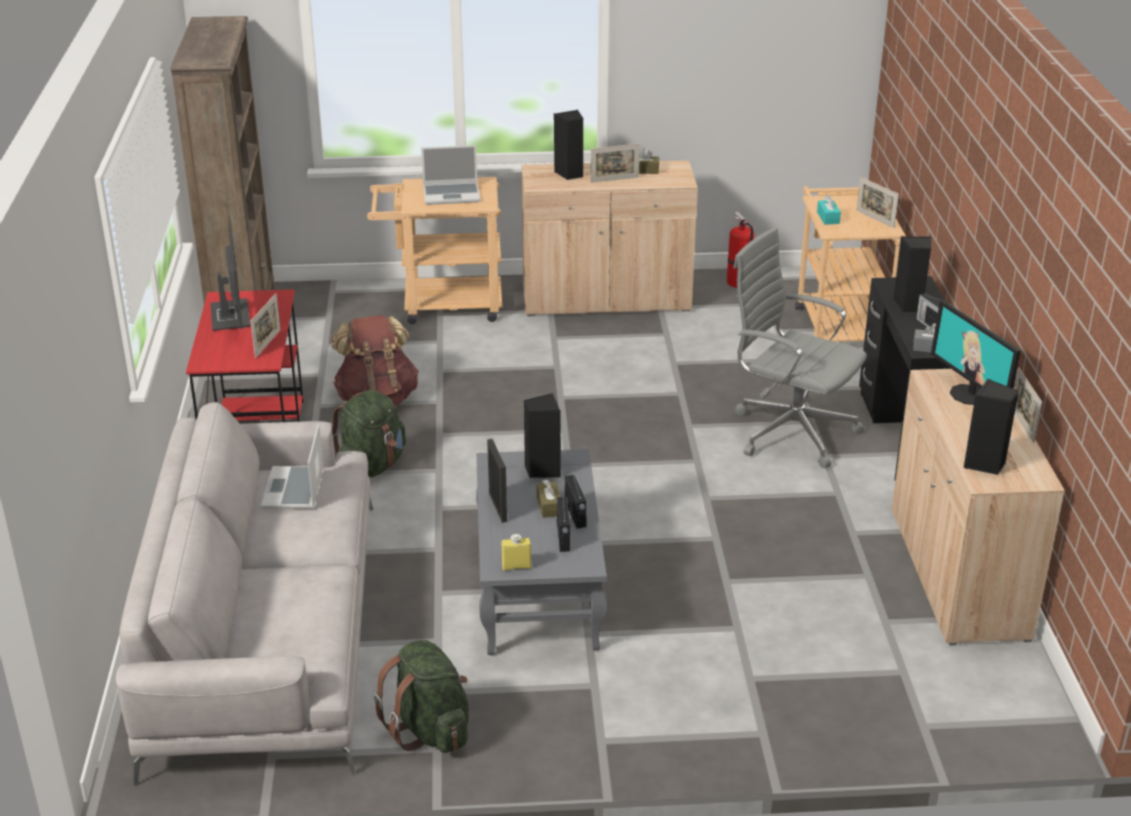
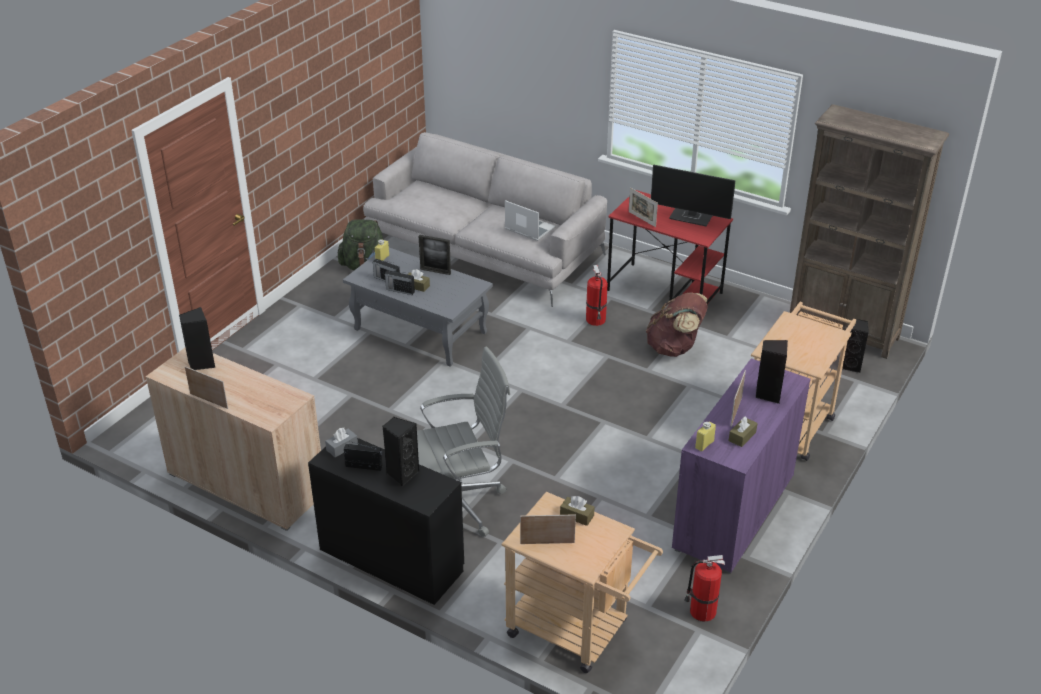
camera: 125 degrees right, 5 degrees up
green backpack [332,390,406,478] -> fire extinguisher [586,265,608,326]
laptop [421,145,480,205] -> none
beige cabinet [521,160,698,316] -> purple cabinet [672,358,811,574]
black speaker [524,393,561,478] -> black speaker moved to [842,319,869,373]
turquoise tissue box [817,195,841,225] -> brown tissue box [560,496,595,526]
monitor [931,300,1021,405] -> none
none -> yellow bottle [695,422,716,452]

